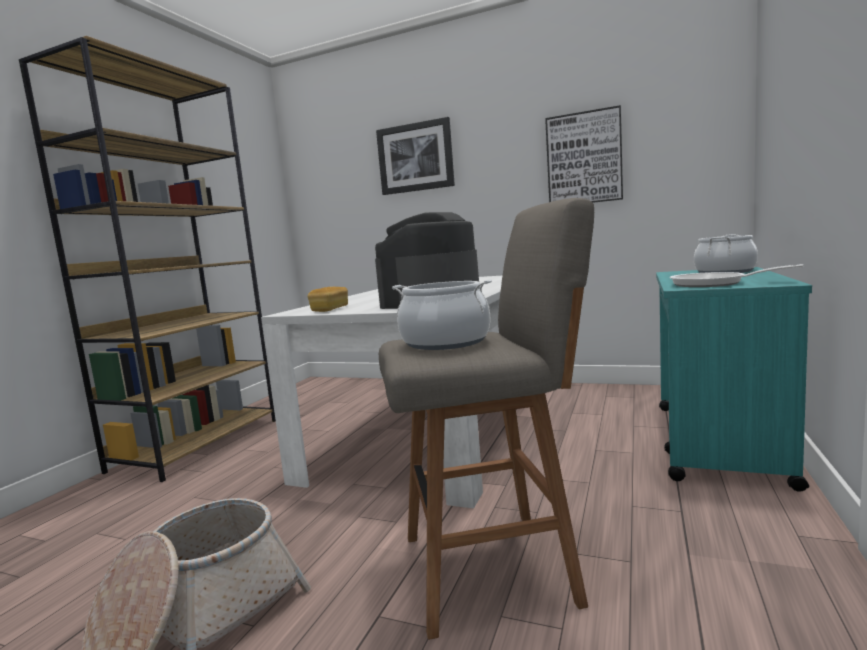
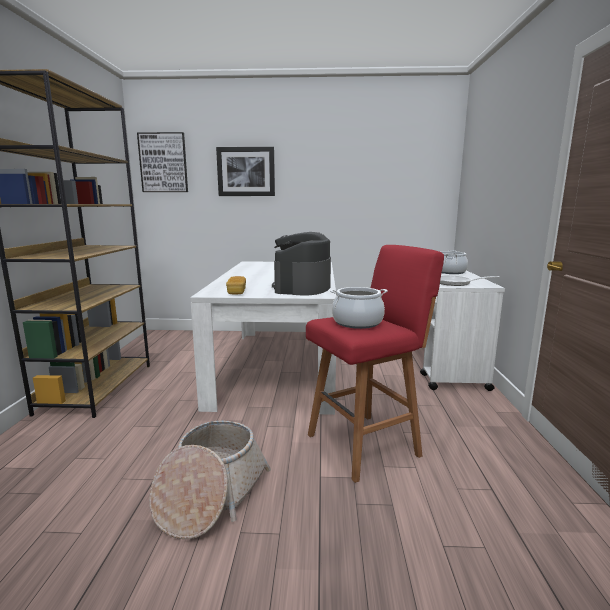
camera: 20 degrees left, 5 degrees up
grey stool [379,198,594,640] -> red stool [306,245,444,483]
picture [545,105,623,203] -> picture moved to [137,132,188,192]
turquoise cart [656,267,812,492] -> white cart [420,270,505,391]

